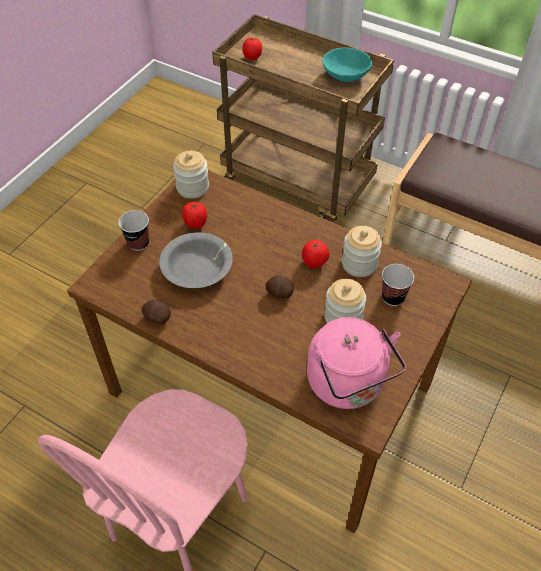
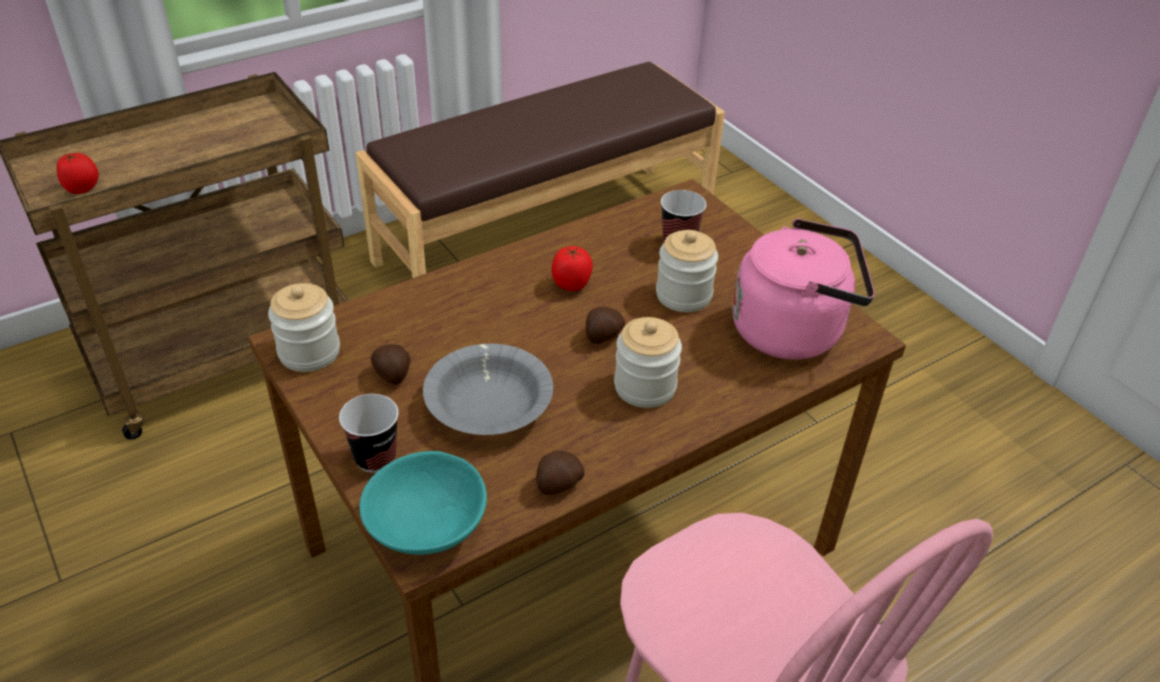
camera: 65 degrees left, 10 degrees down
tomato [182,202,207,229] -> potato [371,344,411,385]
turquoise bowl [322,47,372,82] -> turquoise bowl moved to [359,451,487,555]
jar [342,226,382,277] -> jar moved to [614,317,682,408]

